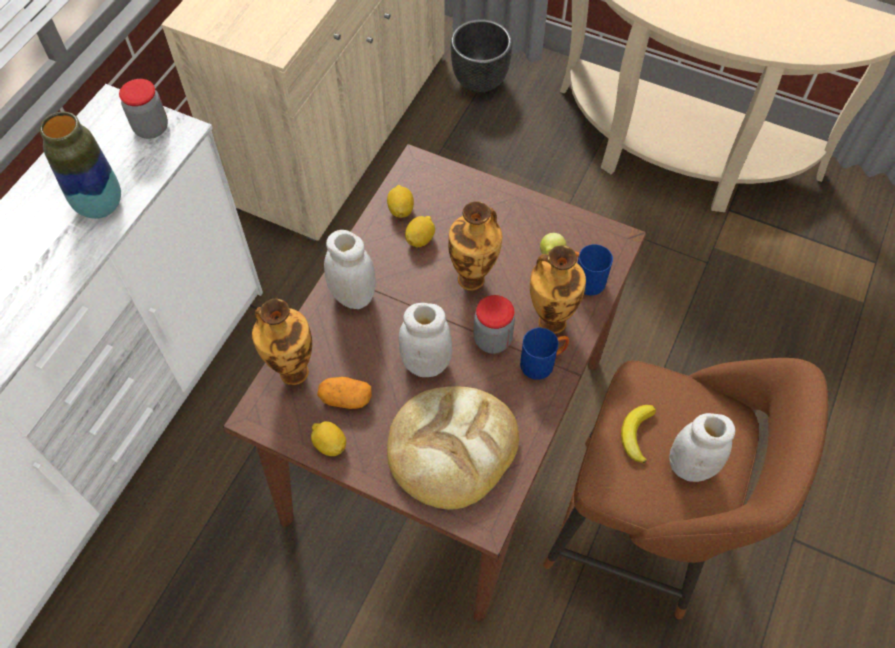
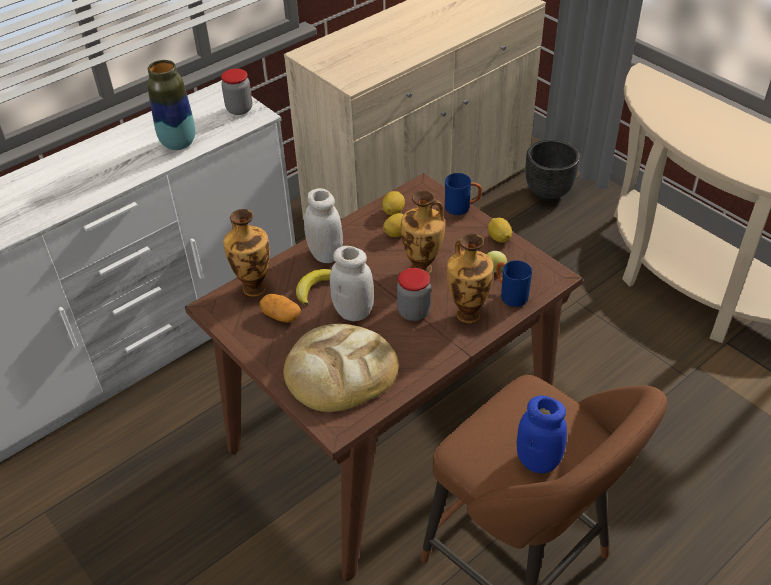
camera: 25 degrees right, 15 degrees down
lemon [311,421,346,456] -> lemon moved to [488,218,512,243]
blue mug [520,327,569,380] -> blue mug moved to [445,173,482,215]
banana [621,405,656,463] -> banana moved to [296,269,331,305]
white jar [669,413,735,482] -> blue jar [517,395,567,474]

